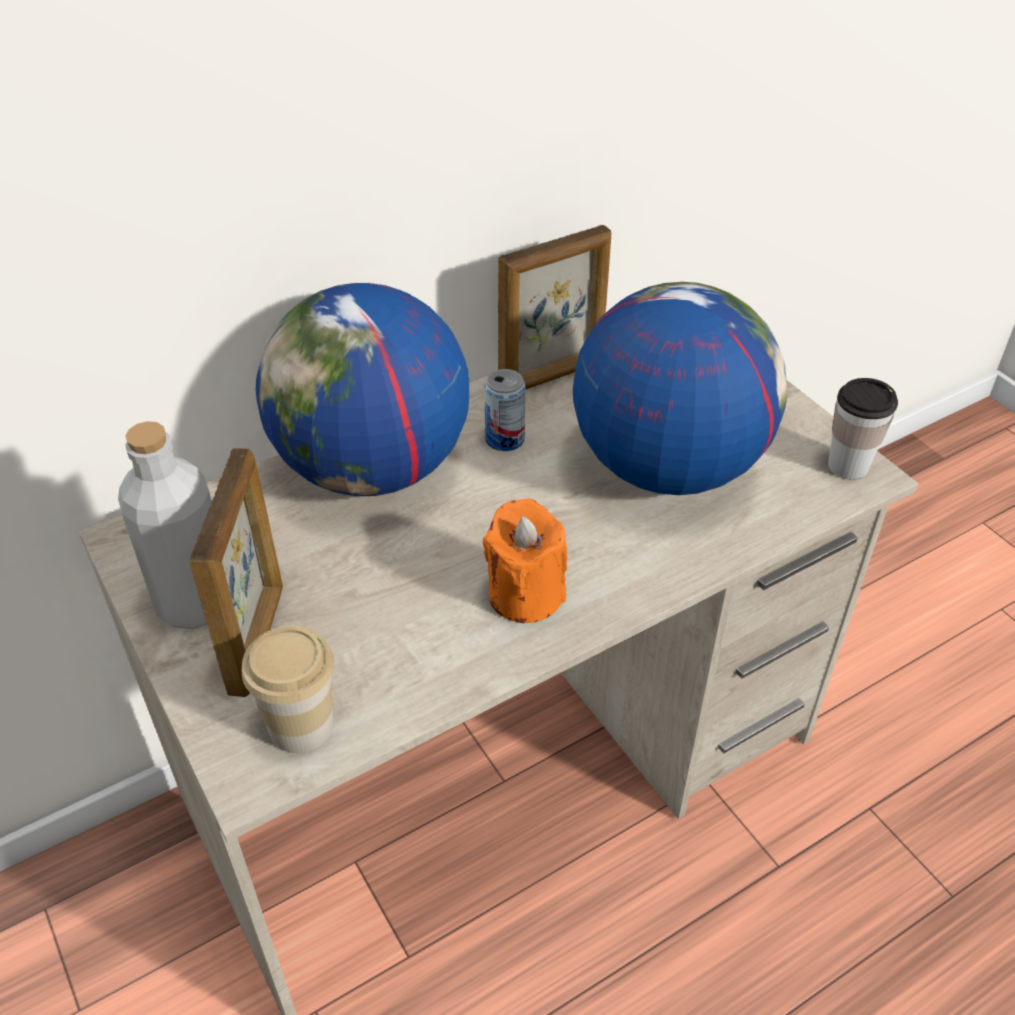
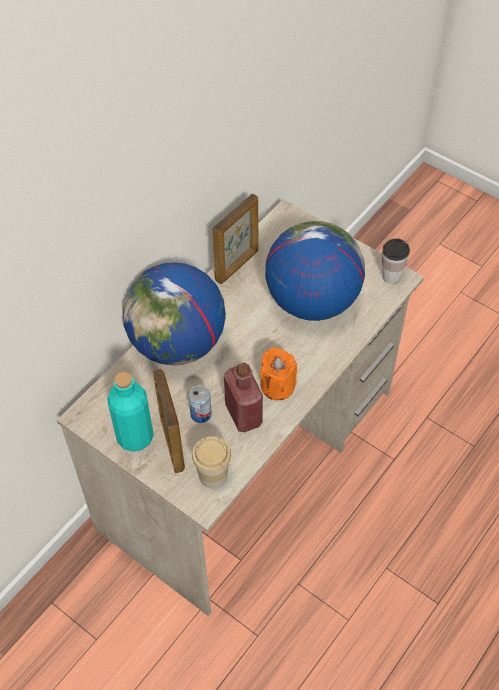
camera: 20 degrees left, 10 degrees up
grey bottle [118,421,212,629] -> turquoise bottle [107,372,154,452]
can [484,369,525,451] -> can moved to [188,385,212,423]
none -> red bottle [224,363,263,432]

